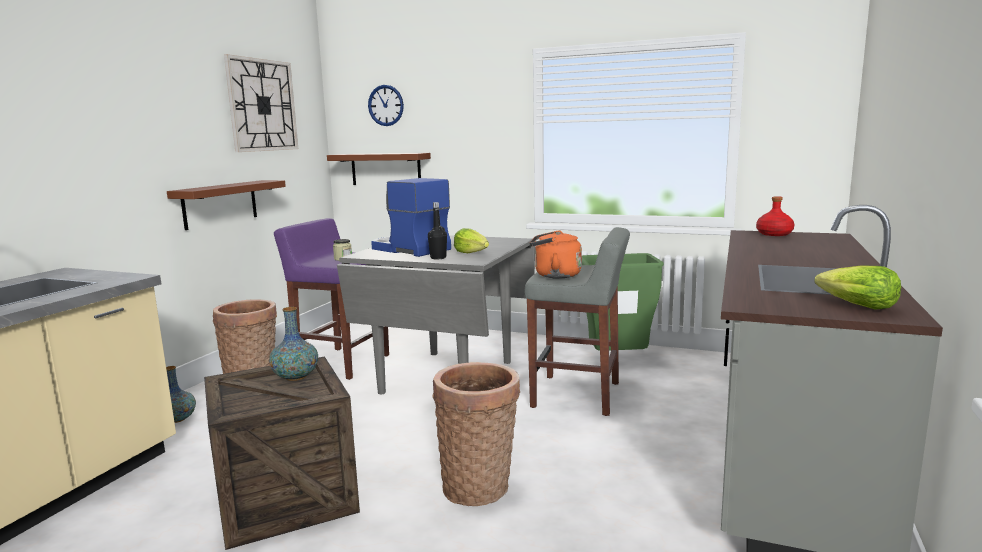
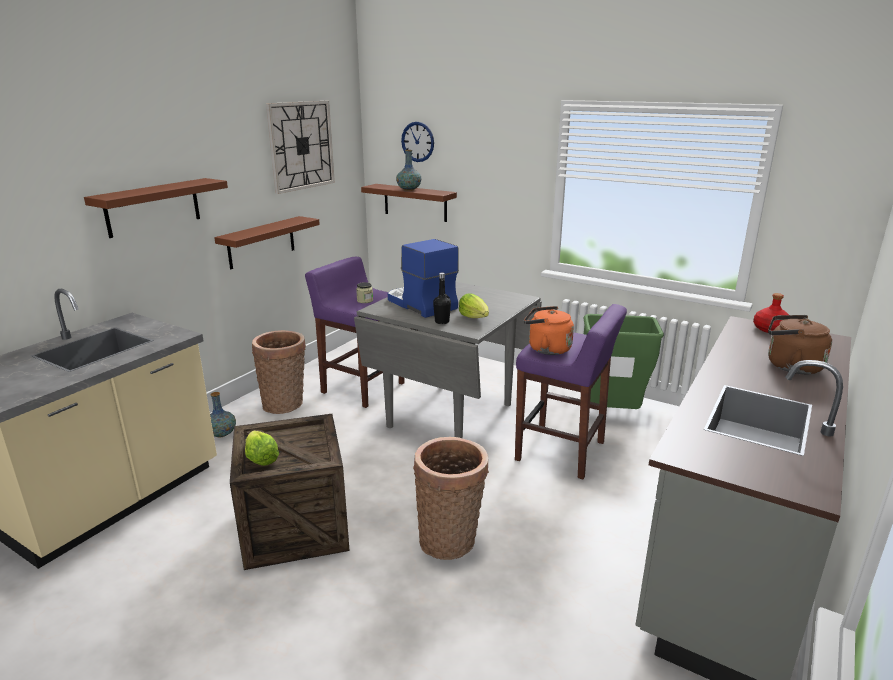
camera: 10 degrees right, 10 degrees up
vase [269,307,318,381] -> vase moved to [396,150,421,191]
grey stool [525,227,630,416] -> purple stool [515,304,627,480]
lettuce [814,266,901,309] -> lettuce moved to [245,430,279,466]
none -> brown shelf [84,178,228,238]
none -> brown kettle [768,315,832,374]

